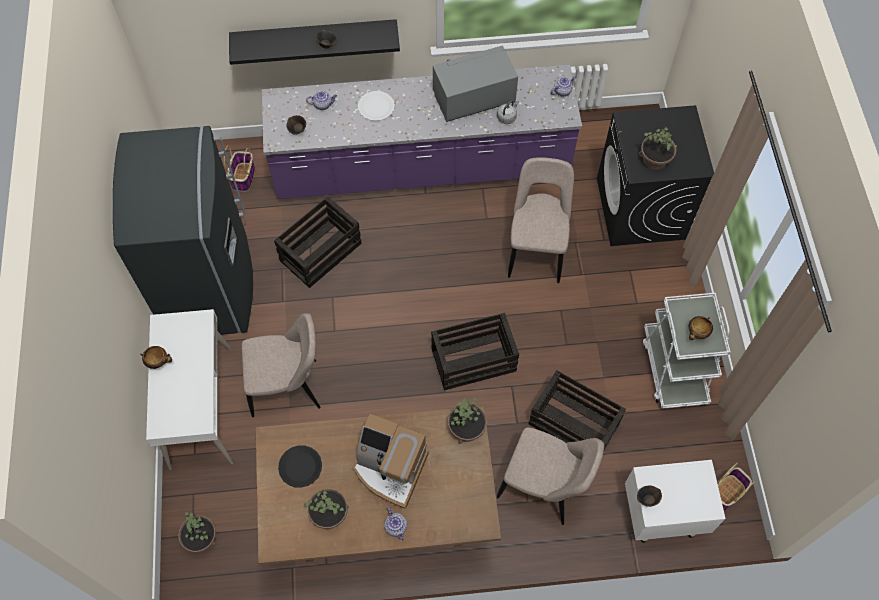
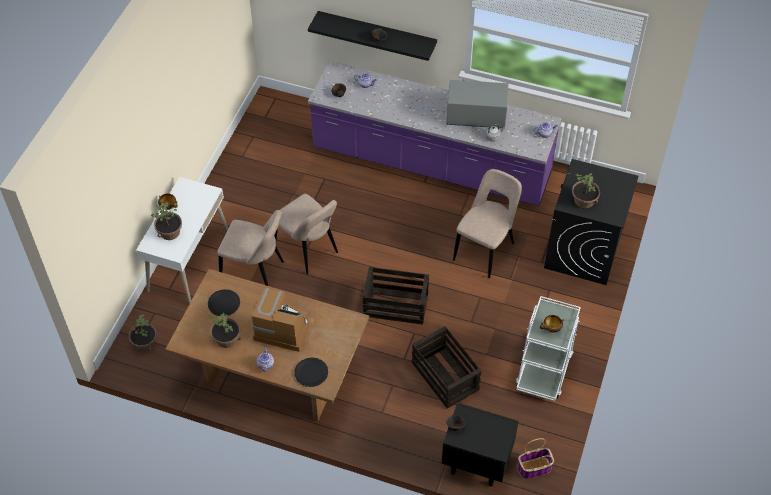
camera: 25 degrees right, 10 degrees down
grey fridge [113,126,253,335] -> none
basket [224,145,255,192] -> none
crate [274,196,362,288] -> none
coffee machine [353,414,429,508] -> coffee machine turned 150 degrees clockwise [252,288,310,352]
white plate [358,91,395,121] -> none
potted plant [448,397,487,444] -> potted plant moved to [151,202,182,240]
beige chair [497,427,604,525] -> beige chair moved to [274,194,338,275]
white nightstand [625,460,726,543] -> black nightstand [442,403,519,487]
none -> black plate [294,358,328,387]

